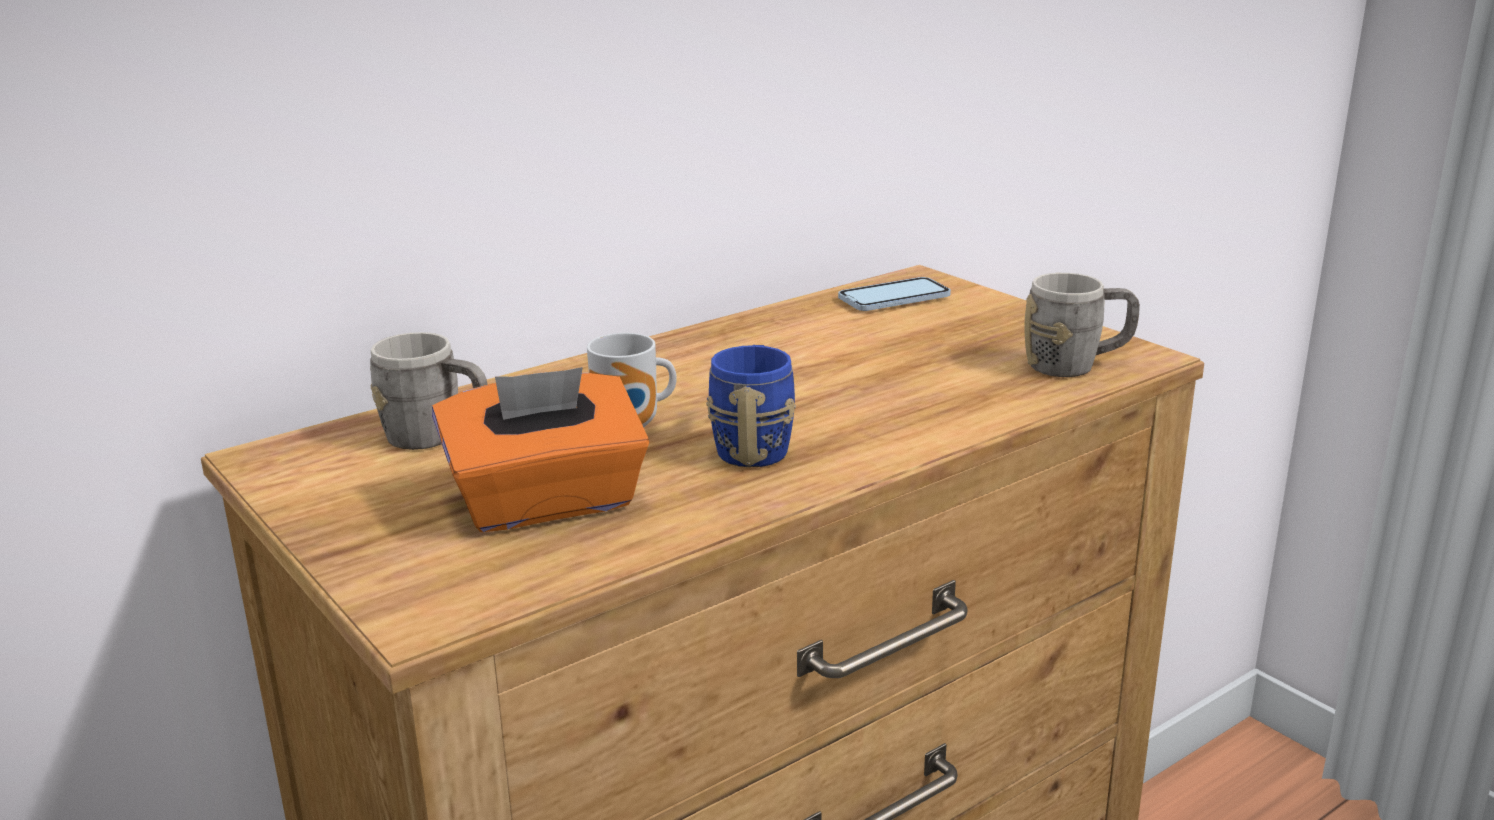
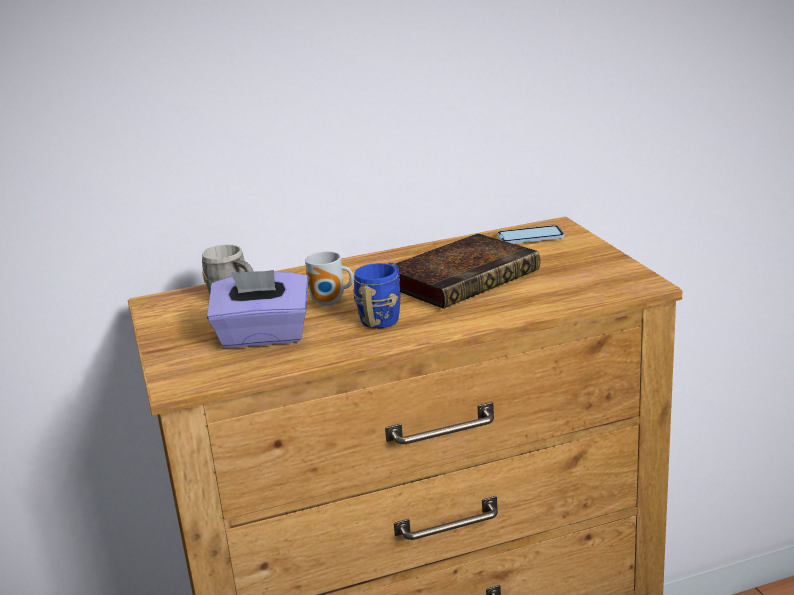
camera: 20 degrees right, 0 degrees up
orange tissue box [432,367,649,532] -> purple tissue box [207,270,309,348]
grey mug [1024,273,1140,377] -> none
none -> book [395,234,540,309]

